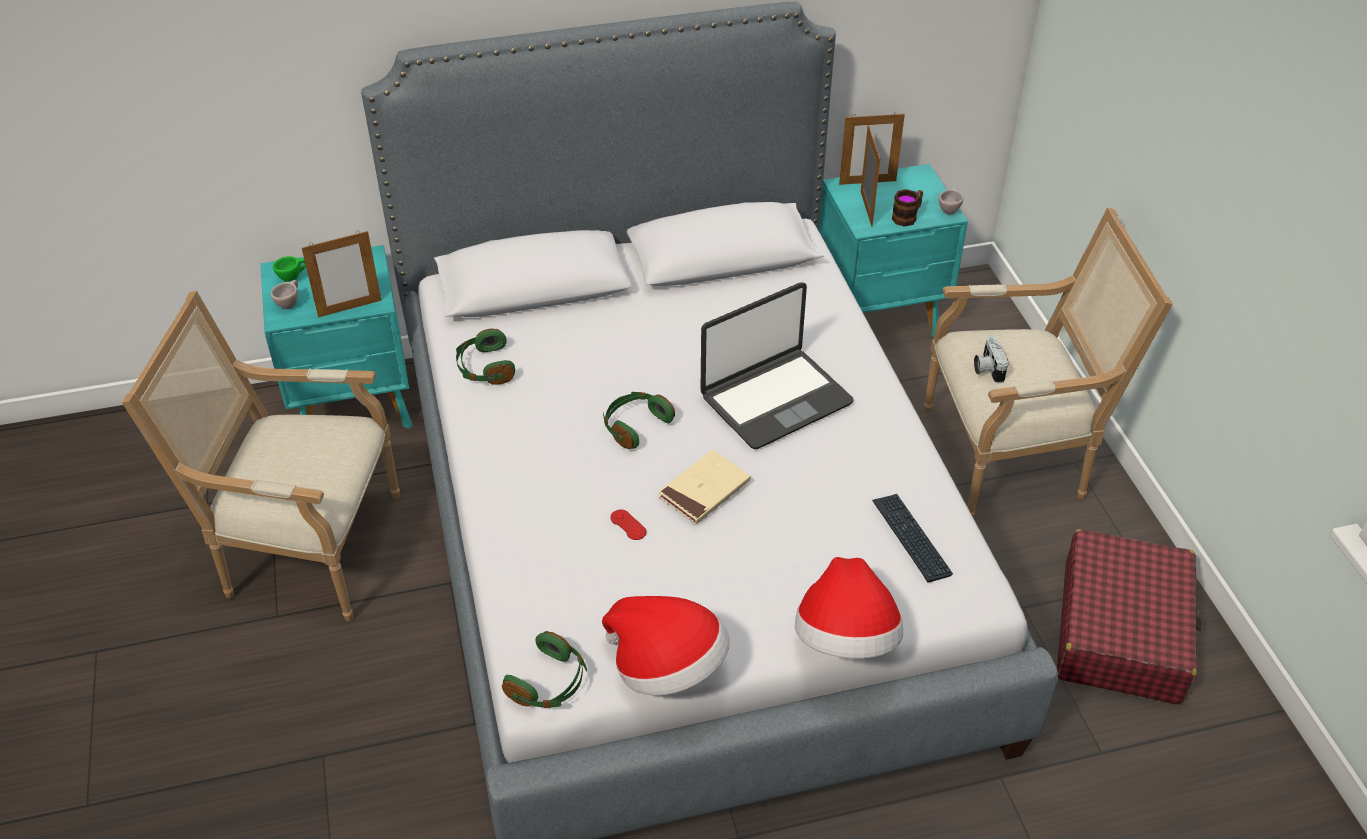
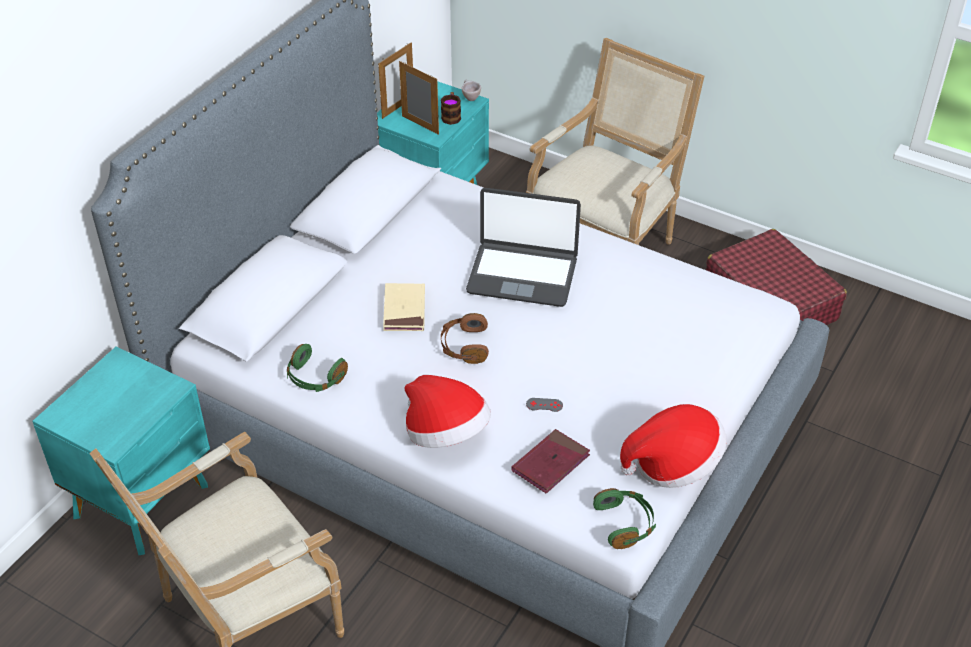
camera: 45 degrees left, 0 degrees up
beige cup [271,280,298,309] -> none
green cup [273,256,306,282] -> none
picture frame [302,231,382,318] -> none
green headphones [603,392,675,449] -> brown headphones [441,313,489,364]
red game controller [610,510,646,540] -> grey game controller [526,398,563,412]
beige book [659,449,750,524] -> beige book moved to [383,283,425,331]
laptop [700,282,854,449] -> laptop turned 90 degrees clockwise [466,188,581,307]
hat [795,557,903,659] -> hat moved to [404,375,491,448]
keyboard [873,494,953,582] -> none
camera [974,336,1009,383] -> none
none -> red book [511,429,590,493]

